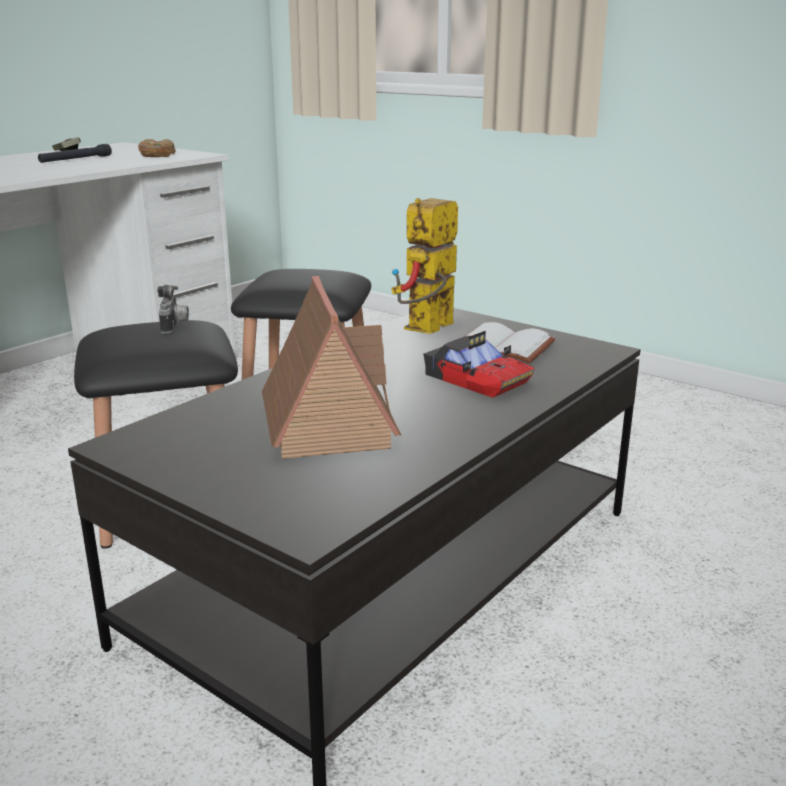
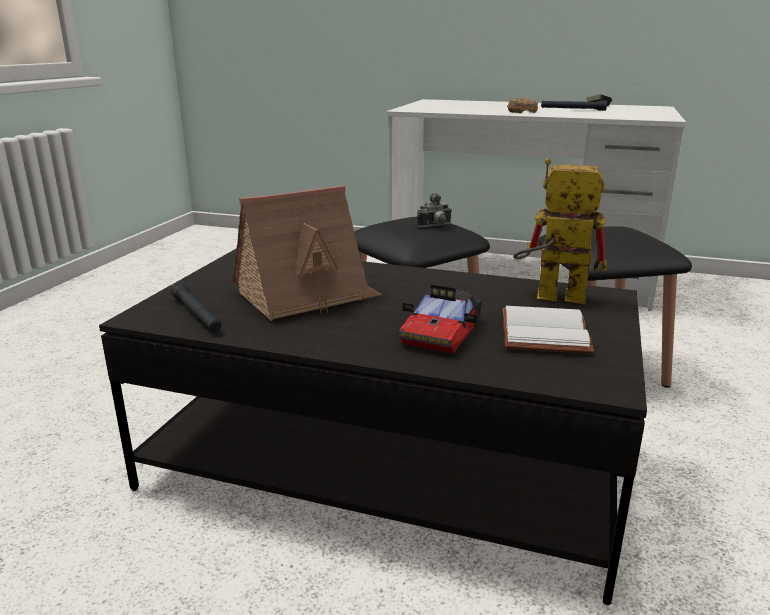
camera: 70 degrees right, 0 degrees up
donut [138,139,176,157] -> donut moved to [507,98,538,113]
none -> black flashlight [170,282,222,332]

